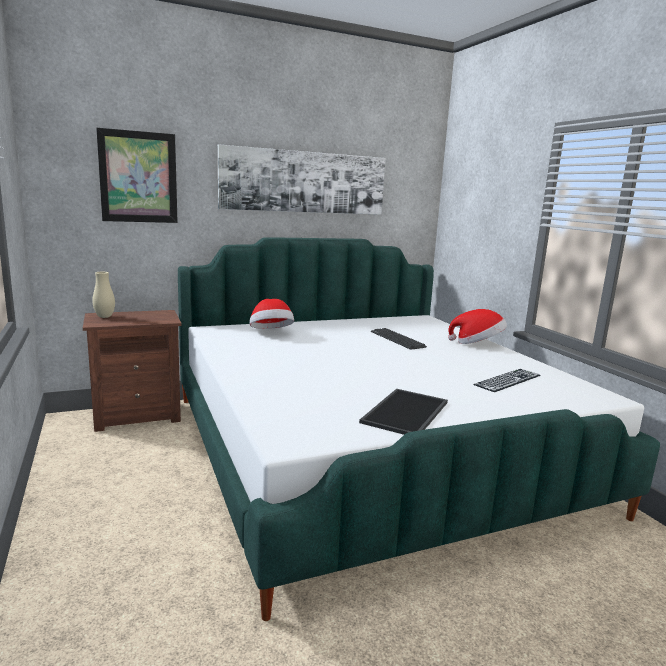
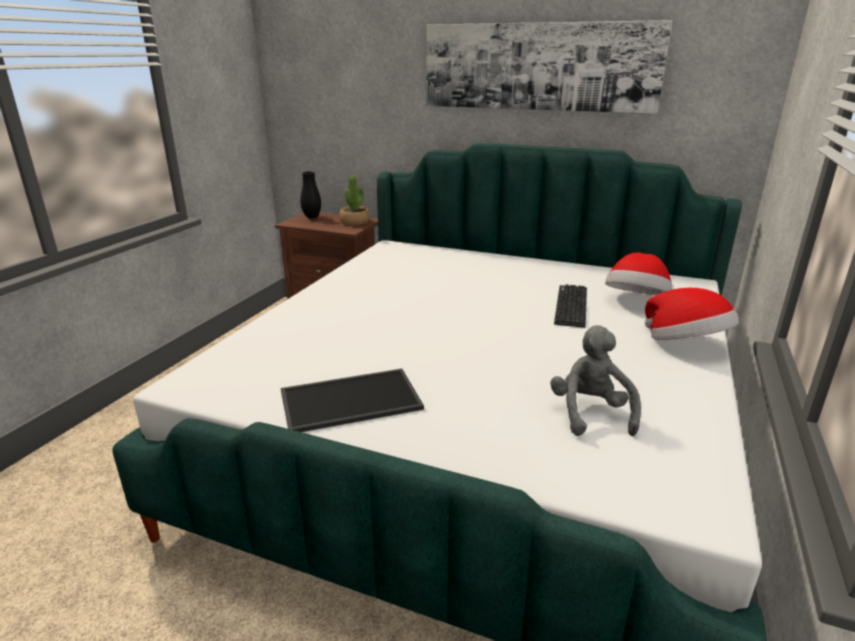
camera: 45 degrees right, 10 degrees up
beige vase [92,272,115,318] -> black vase [300,171,321,218]
picture [96,128,178,223] -> none
hat [249,299,294,329] -> hat moved to [605,252,672,295]
keyboard [474,369,540,392] -> grey plush toy [550,325,641,436]
none -> potted plant [339,176,370,225]

